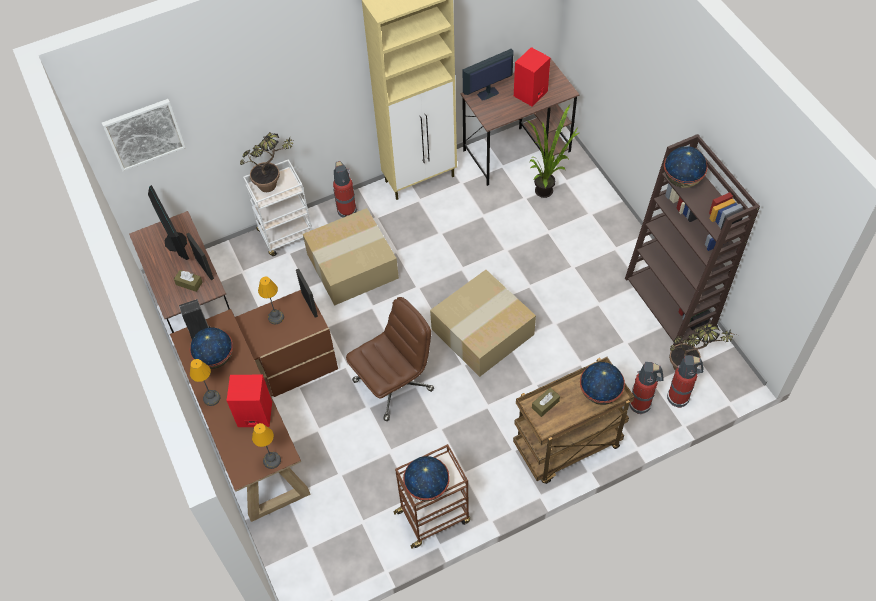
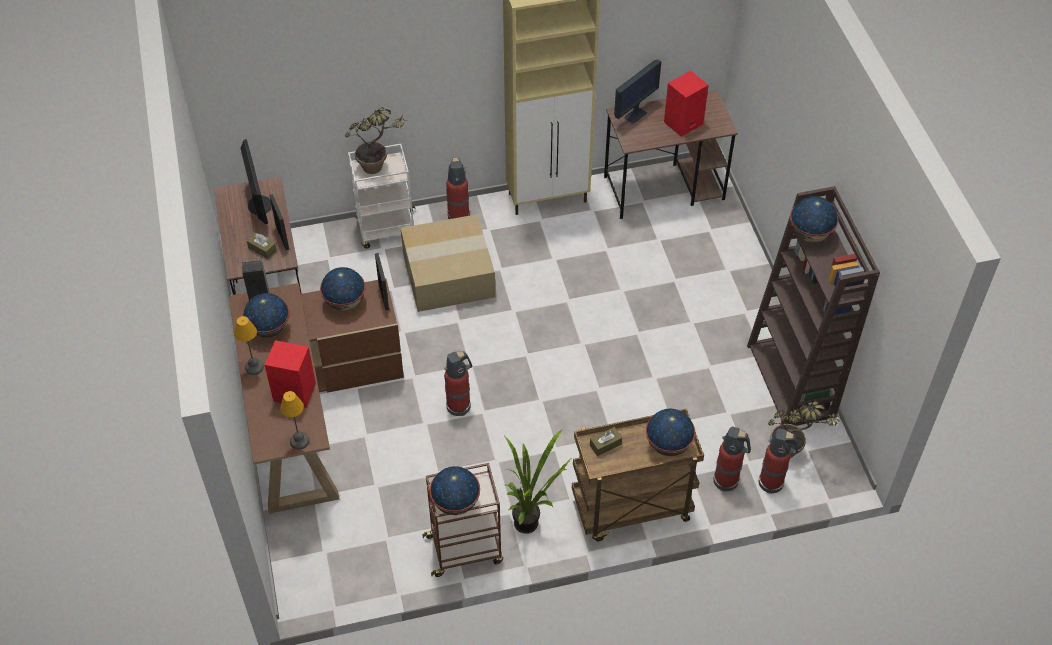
camera: 10 degrees right, 5 degrees down
picture [102,99,186,171] -> none
table lamp [258,277,284,324] -> globe [320,267,366,311]
brown office chair [346,297,434,421] -> fire extinguisher [444,351,472,416]
cardboard box [430,270,536,377] -> none
monitor [463,49,514,101] -> monitor turned 150 degrees clockwise [614,60,661,124]
potted plant [527,105,579,198] -> potted plant moved to [504,430,571,534]

